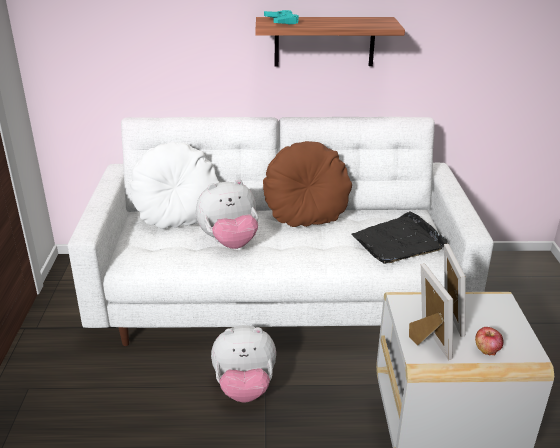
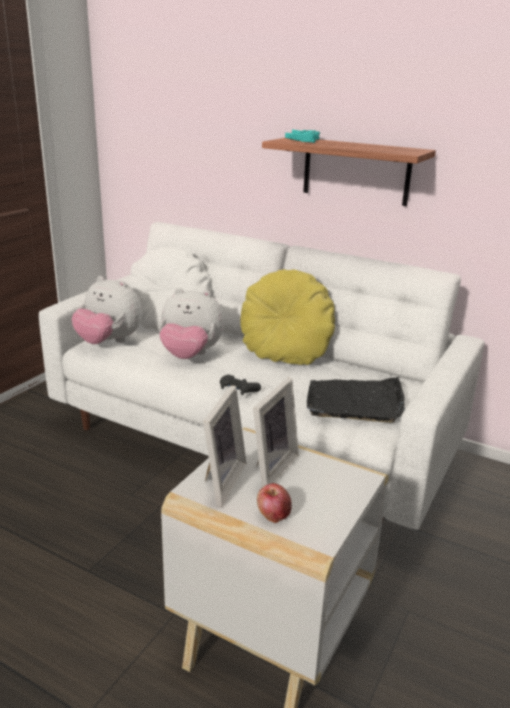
camera: 30 degrees right, 5 degrees down
plush toy [211,325,276,403] -> plush toy moved to [72,276,142,344]
brown pillow [263,141,352,227] -> yellow pillow [240,269,335,365]
none -> black game controller [220,375,261,395]

